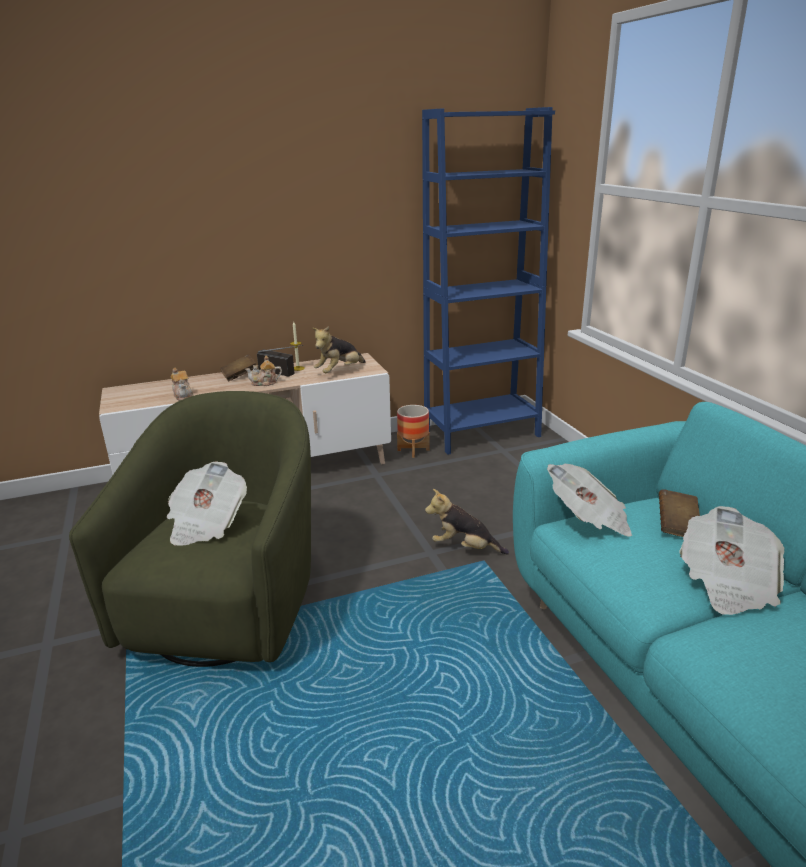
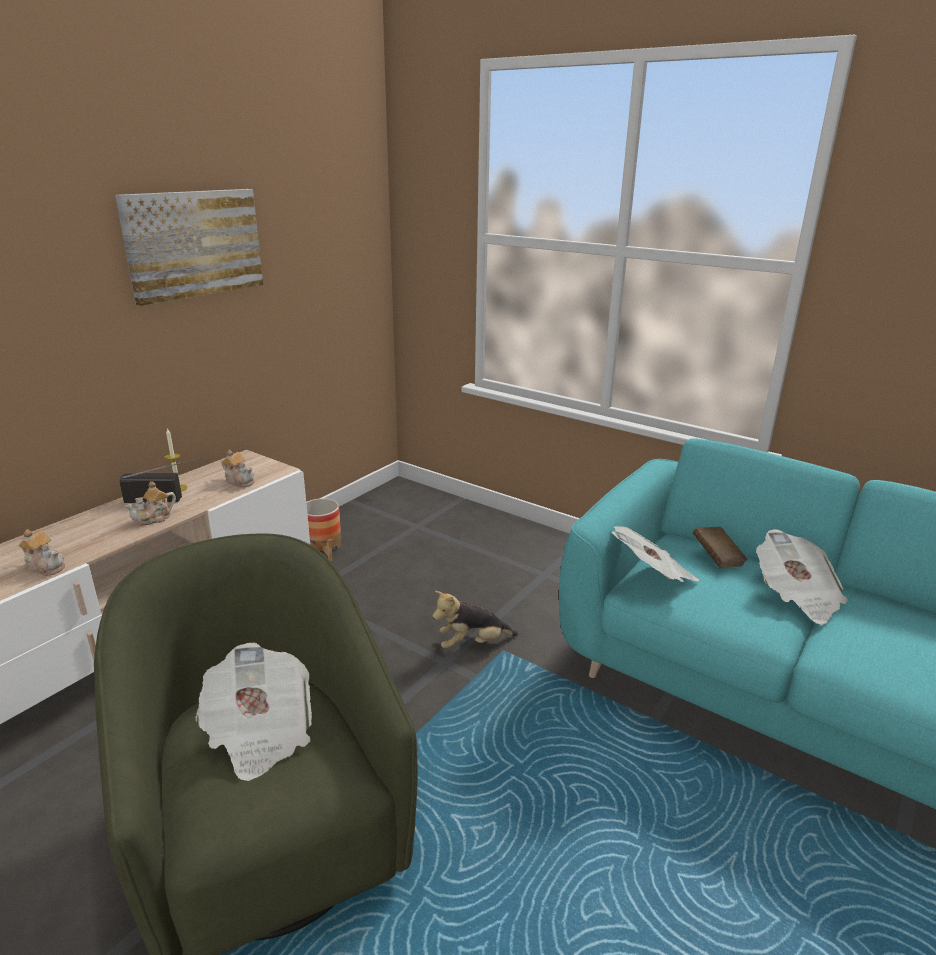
camera: 35 degrees left, 0 degrees up
brown book [220,354,256,381] -> none
plush toy [312,326,366,373] -> teapot [222,450,255,488]
blue bookcase [422,107,555,455] -> none
none -> picture [115,189,263,306]

